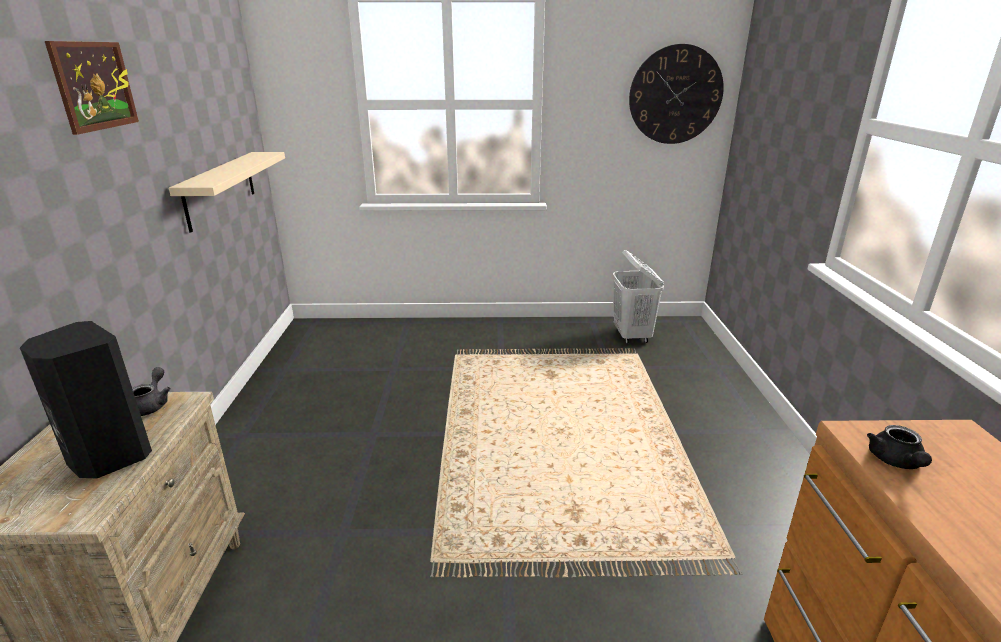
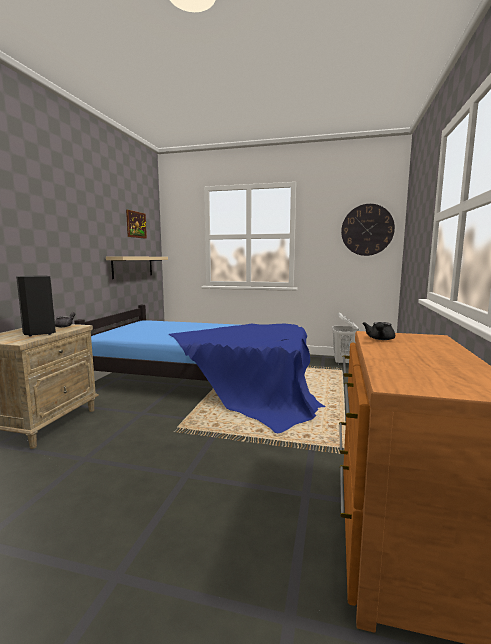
camera: 15 degrees right, 15 degrees down
picture [45,41,139,135] -> picture moved to [126,210,147,239]
none -> bed [74,305,325,433]

